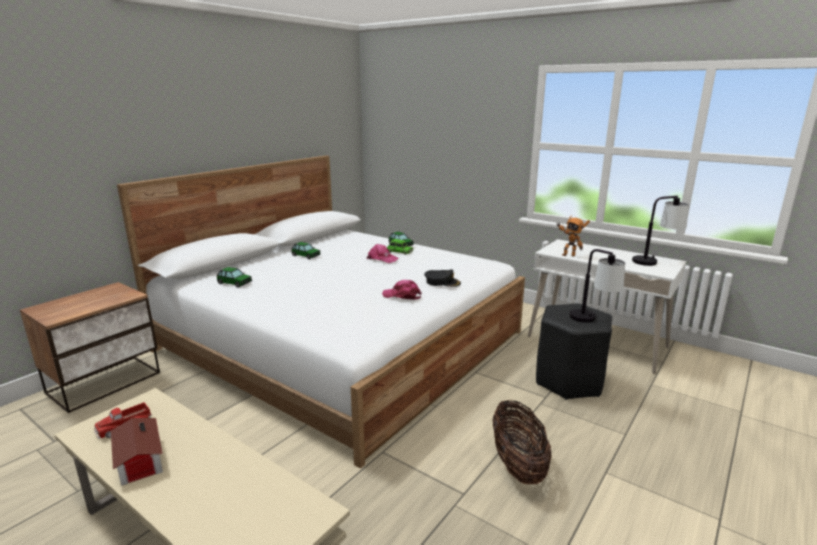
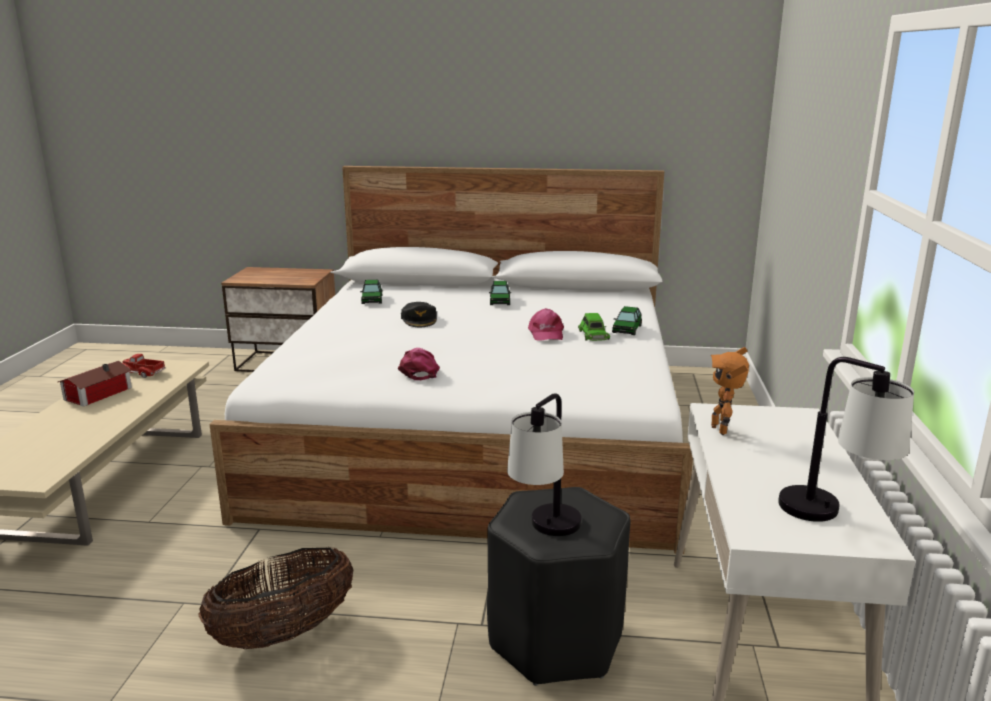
camera: 60 degrees right, 0 degrees up
black cap [424,269,461,287] -> black cap moved to [401,302,437,327]

